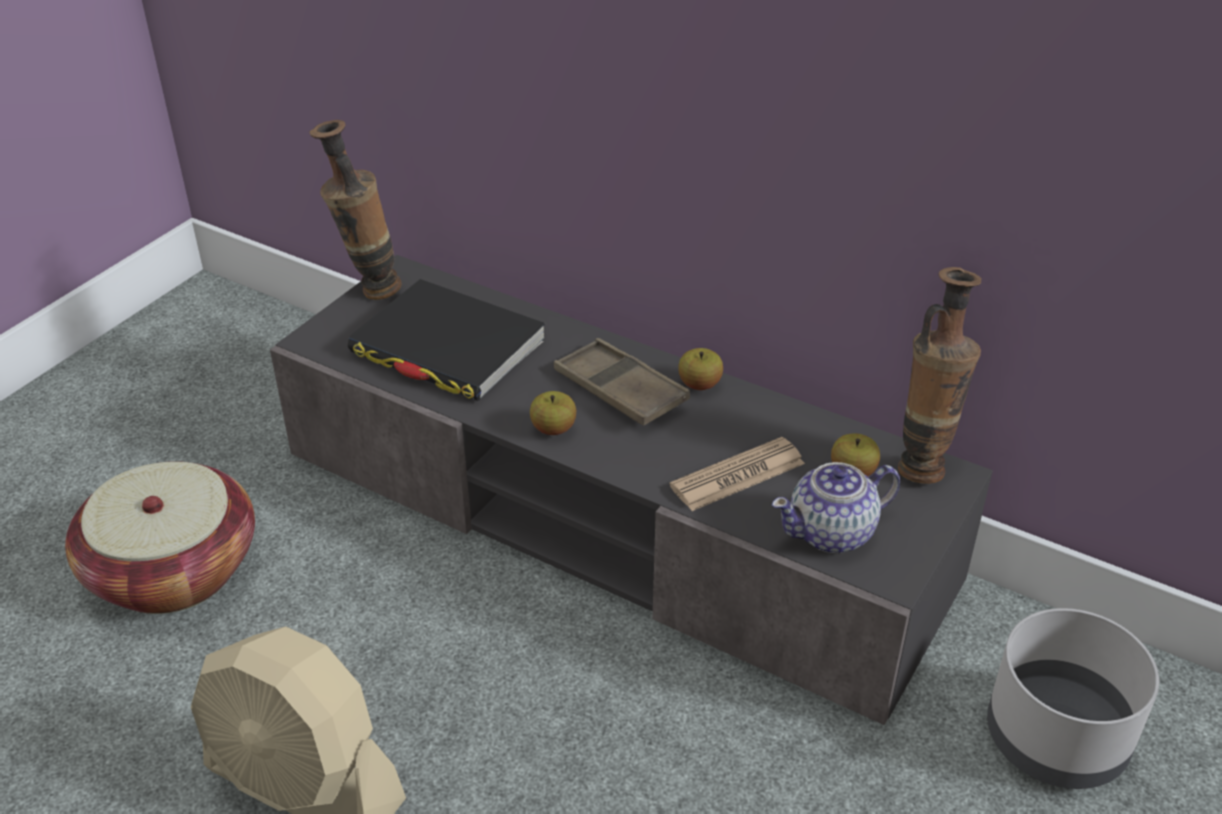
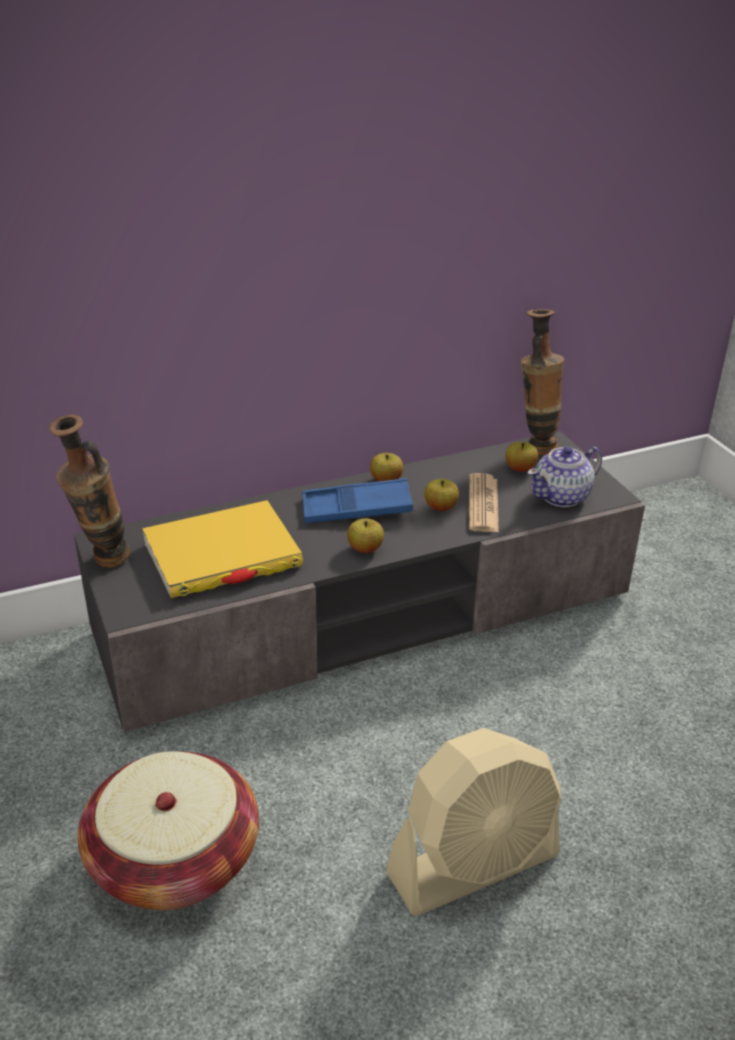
camera: 55 degrees left, 5 degrees down
black book [348,279,545,401] -> yellow book [142,500,303,598]
brown tray [554,338,690,426] -> blue tray [302,478,413,523]
teapot [772,462,900,553] -> teapot turned 45 degrees clockwise [528,446,602,507]
grey planter [987,608,1159,789] -> none
none -> apple [425,479,459,511]

